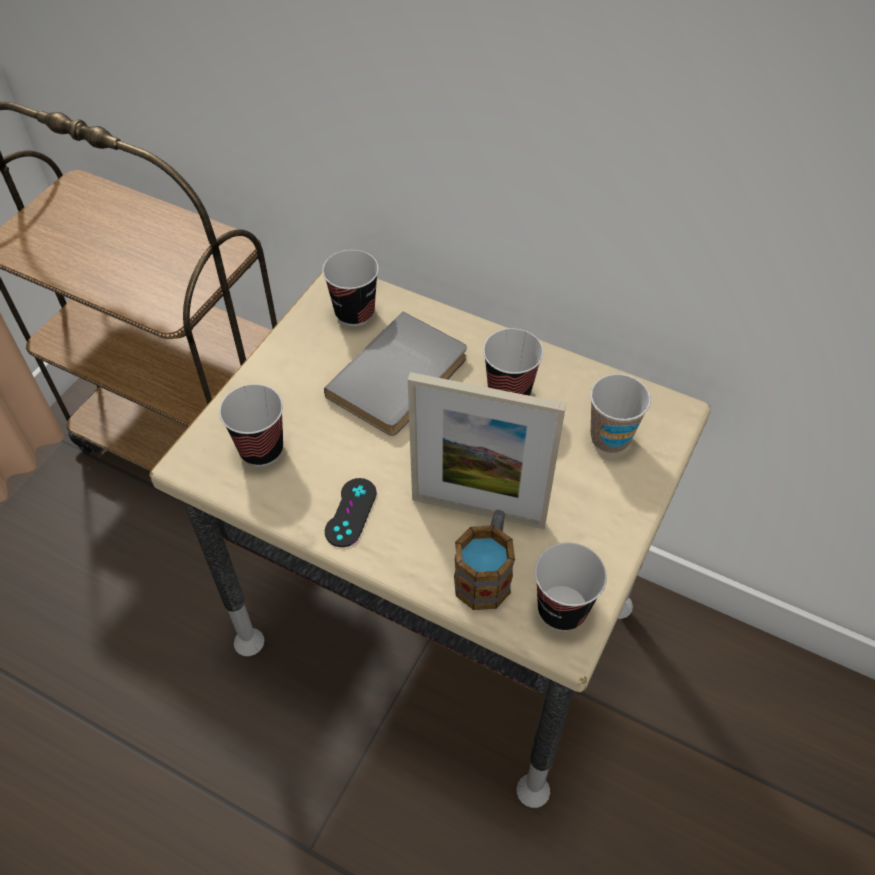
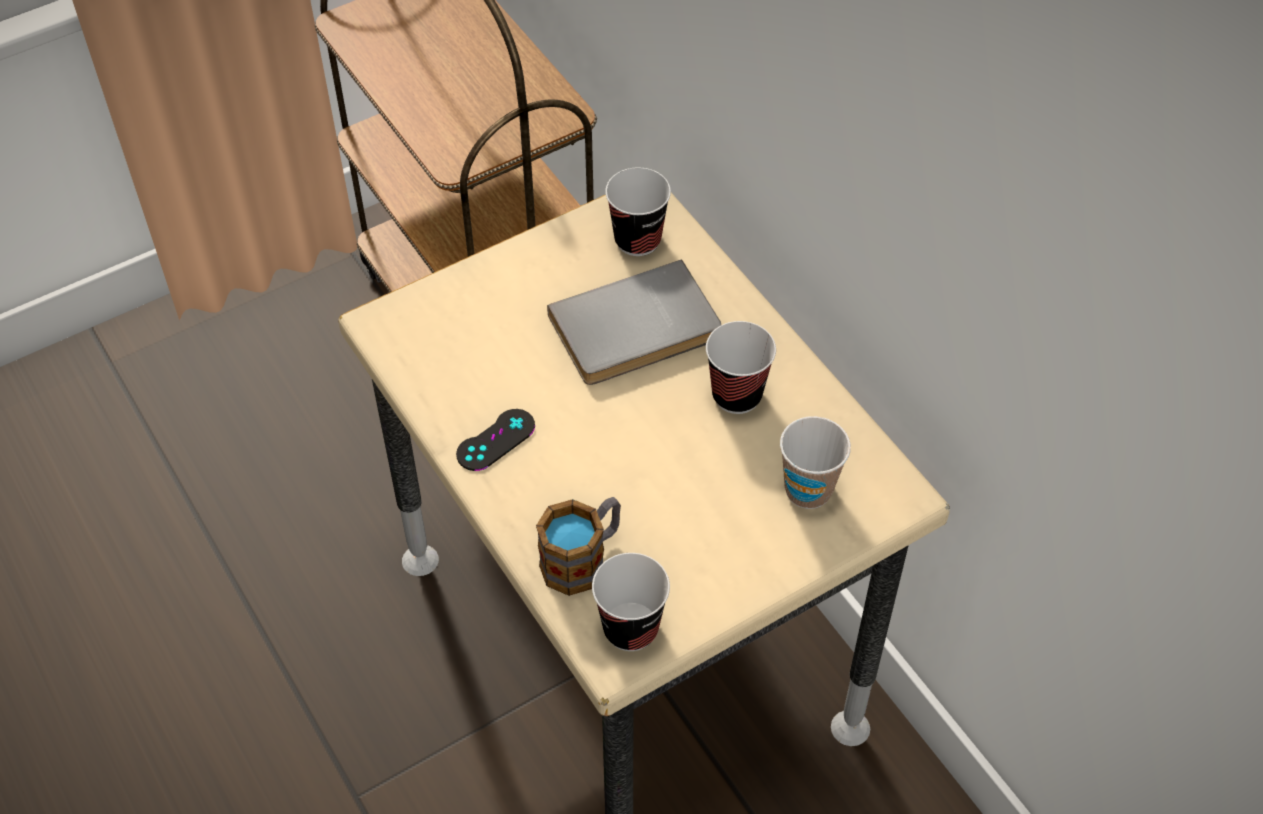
camera: 30 degrees right, 0 degrees up
cup [219,384,283,467] -> none
picture frame [408,372,566,529] -> none

